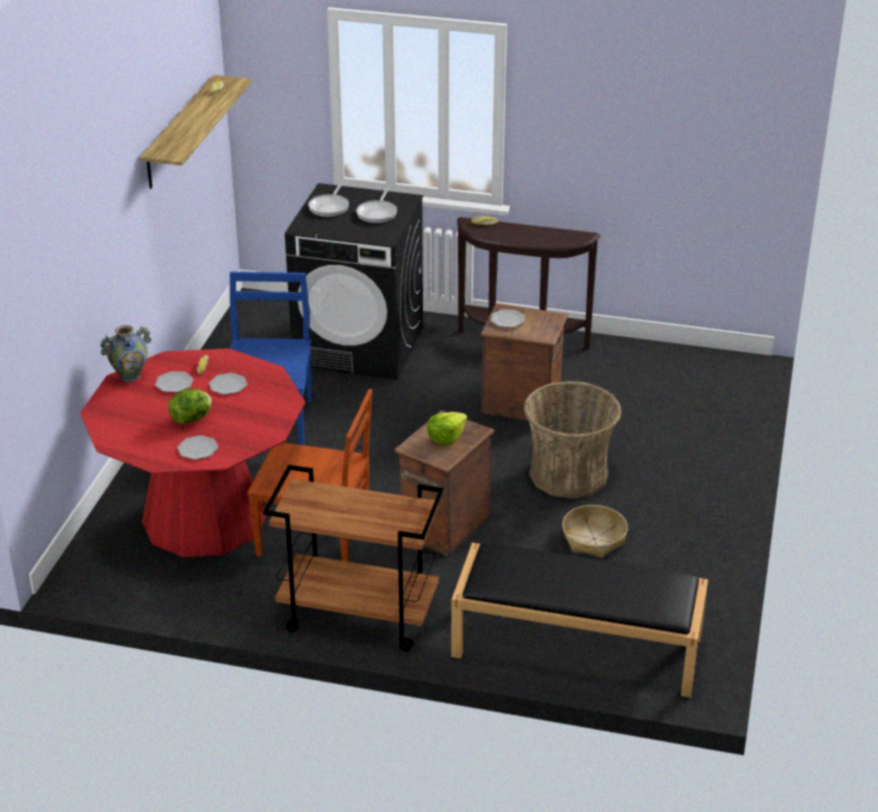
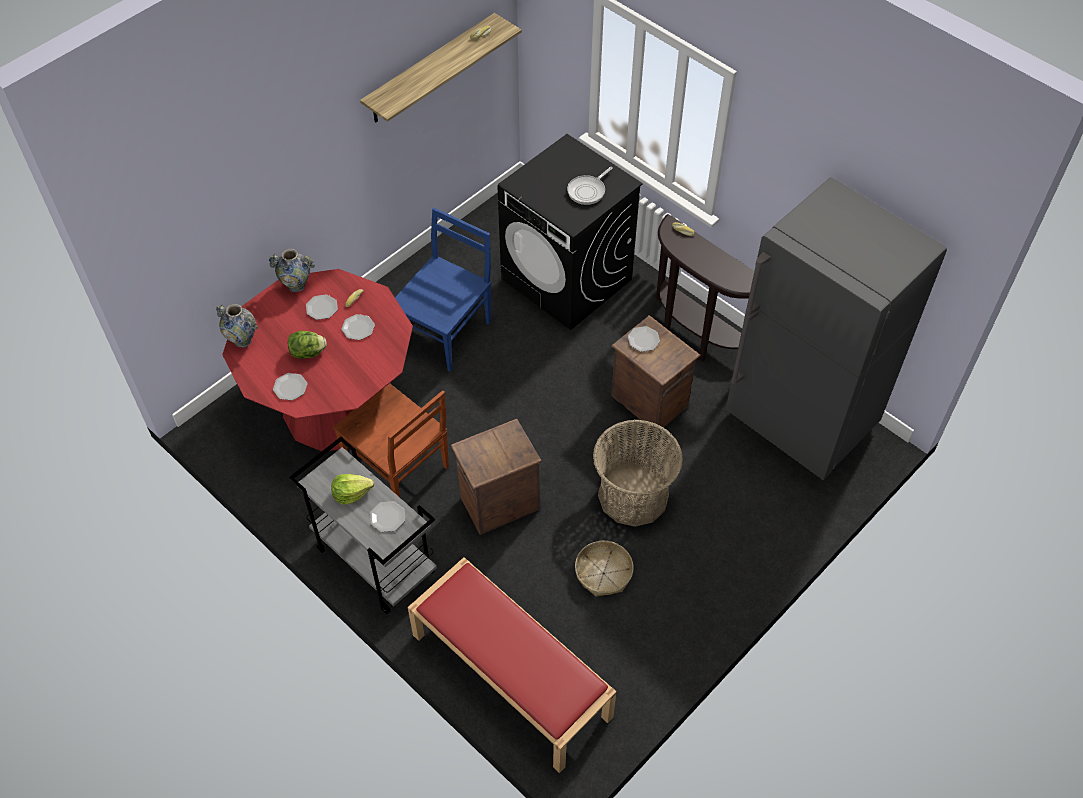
camera: 30 degrees right, 20 degrees up
brown cart [263,465,444,651] -> grey cart [289,437,437,614]
frying pan [308,184,349,217] -> none
lettuce [427,412,467,446] -> lettuce moved to [331,474,374,505]
black bench [451,543,708,698] -> red bench [408,557,617,773]
none -> vase [216,304,258,348]
none -> plate [370,501,405,532]
none -> grey fridge [726,177,947,480]

